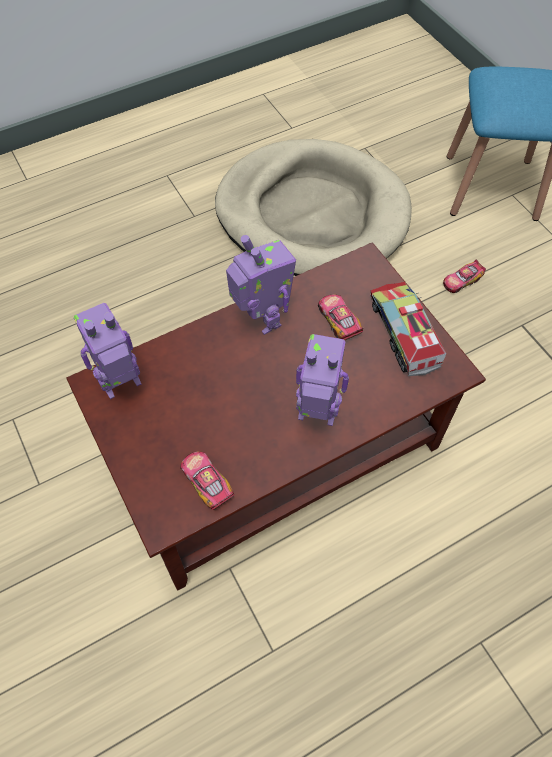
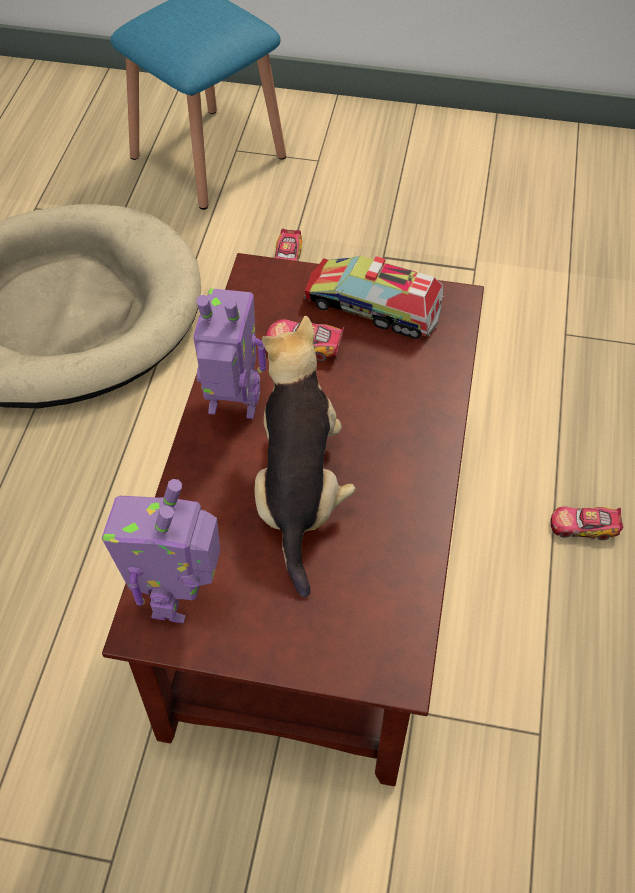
camera: 50 degrees left, 5 degrees down
toy car [180,451,234,510] -> toy car moved to [550,507,623,540]
toy robot [296,334,349,426] -> none
none -> plush toy [254,316,355,597]

